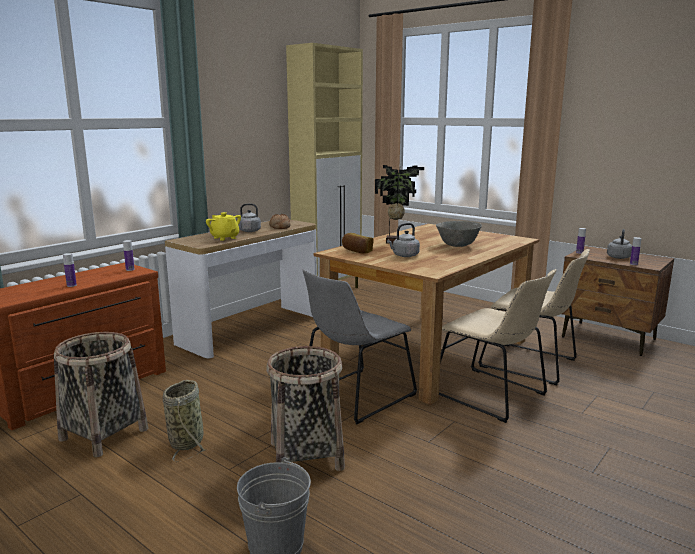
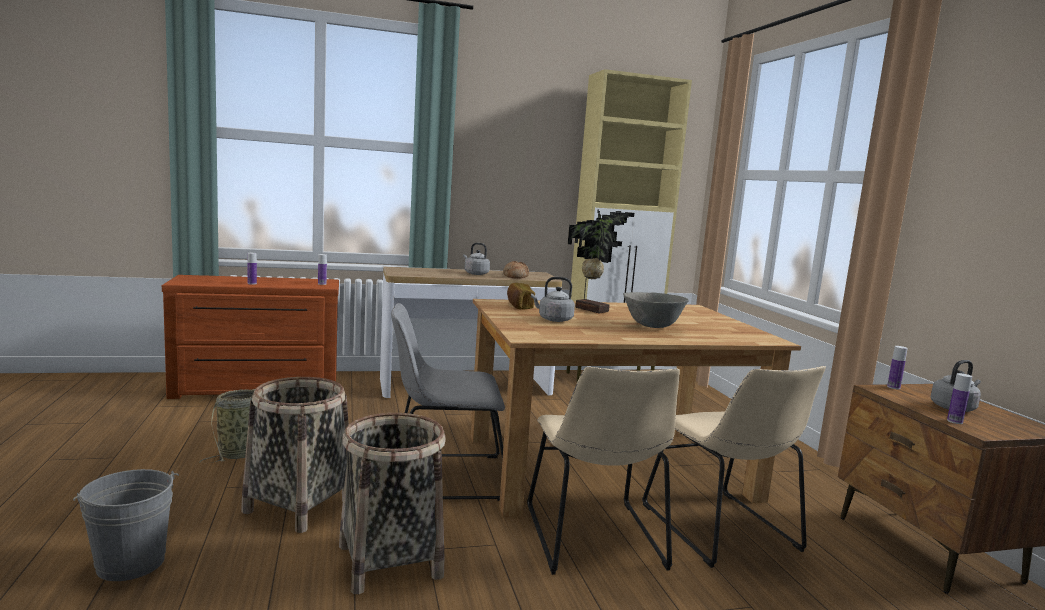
camera: 35 degrees right, 5 degrees down
basket [54,332,148,457] -> basket moved to [339,413,446,594]
yellow teapot [206,212,241,241] -> none

